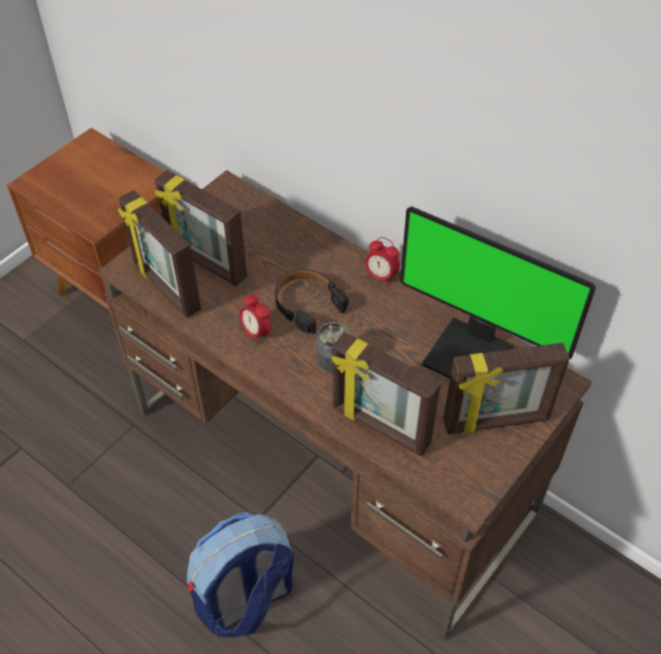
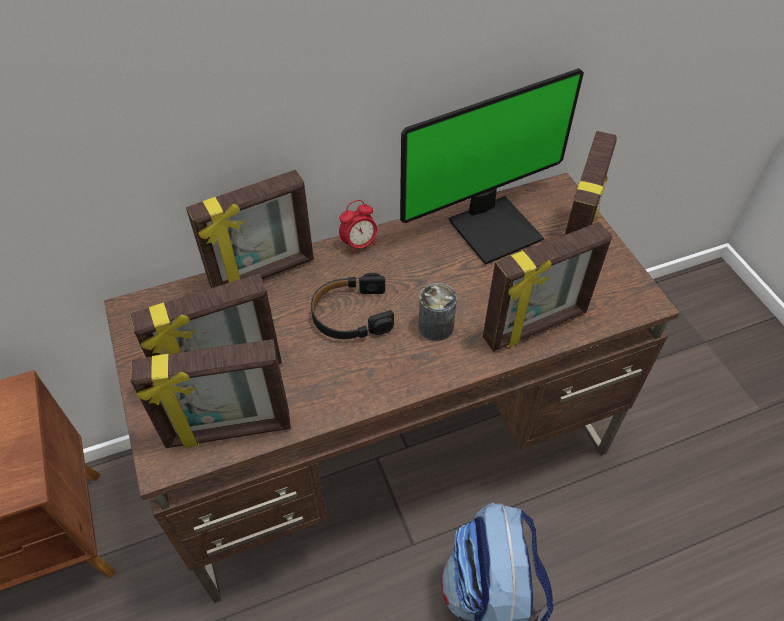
camera: 60 degrees left, 0 degrees up
alarm clock [239,293,271,344] -> none
none -> picture frame [186,170,314,288]

